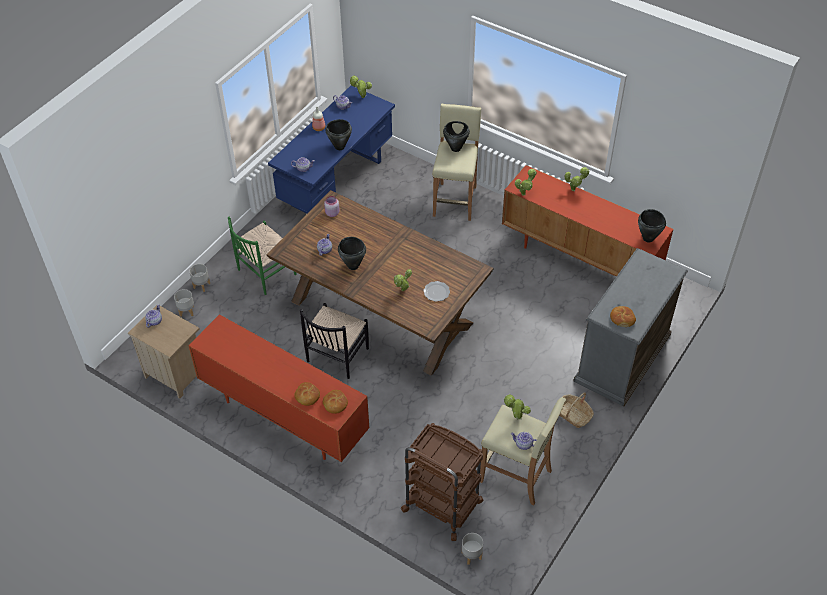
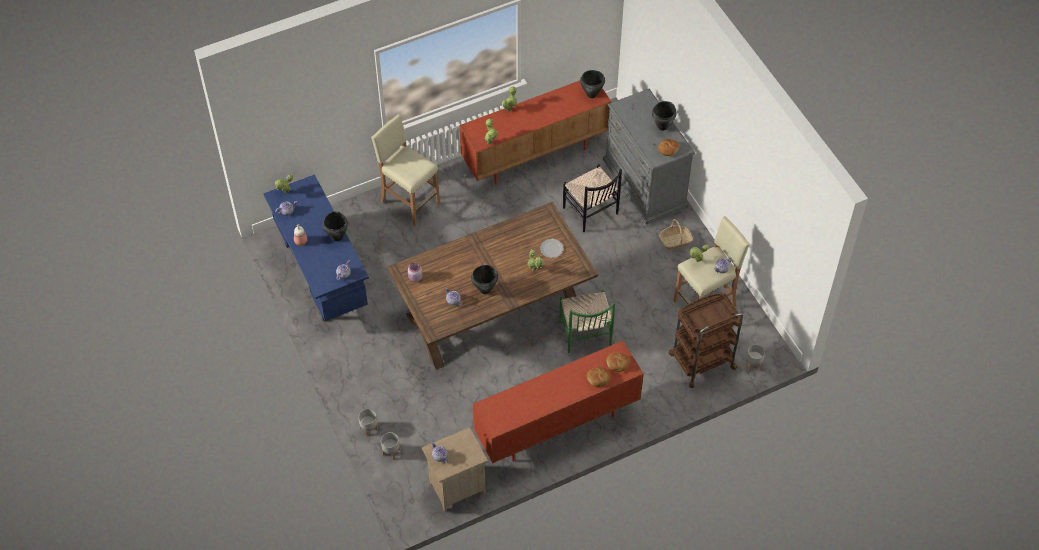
camera: 60 degrees left, 5 degrees up
green chair [228,216,297,295] -> green chair moved to [559,289,615,353]
black chair [300,303,369,379] -> black chair moved to [563,164,622,232]
black cooking pot [443,121,470,152] -> black cooking pot moved to [652,101,677,131]

